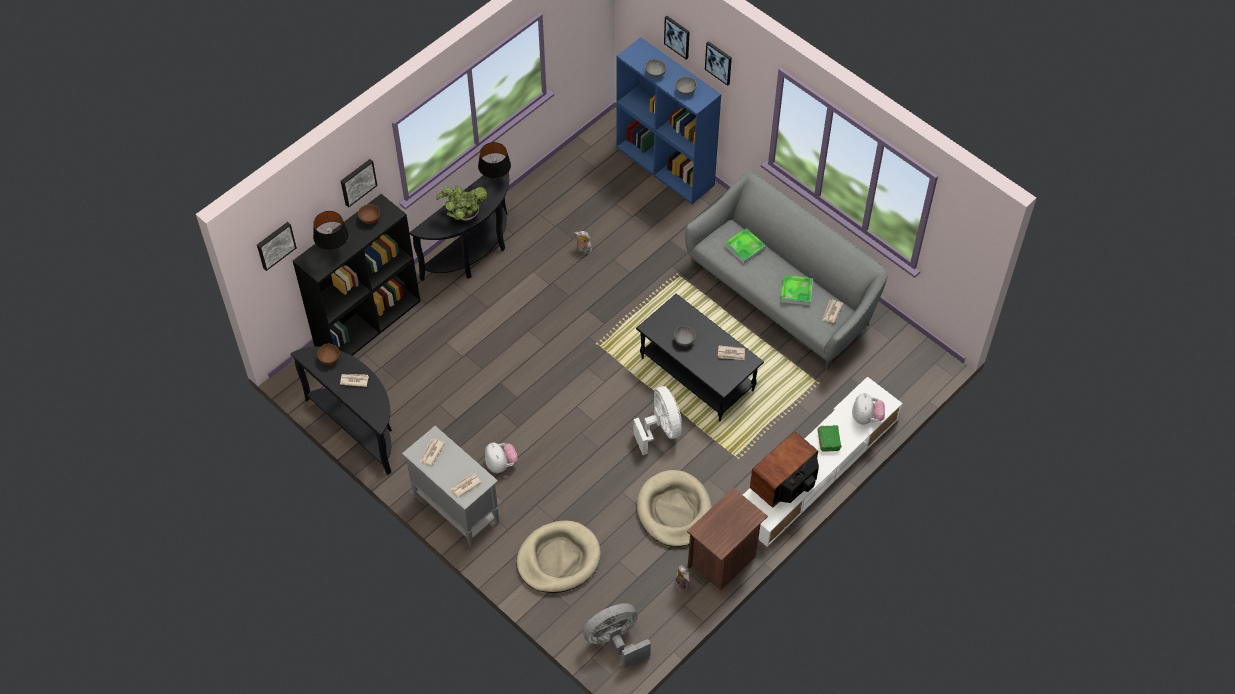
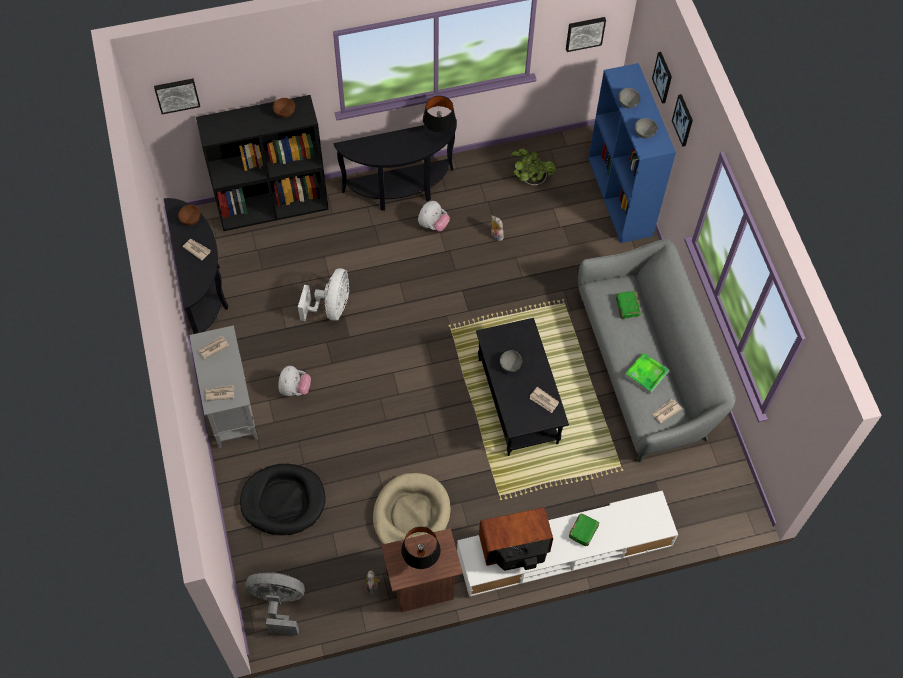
camera: 30 degrees right, 5 degrees up
black table lamp [313,211,349,250] -> black table lamp moved to [401,527,441,569]
picture [341,159,377,208] -> picture moved to [566,17,606,52]
potted plant [436,186,487,221] -> potted plant moved to [511,149,556,186]
beige dog bed [517,520,601,593] -> black dog bed [240,464,325,535]
white fan [634,386,682,455] -> white fan moved to [298,268,349,321]
tray [725,228,766,264] -> green book [616,291,641,319]
plush toy [852,393,885,425] -> plush toy moved to [418,201,450,231]

